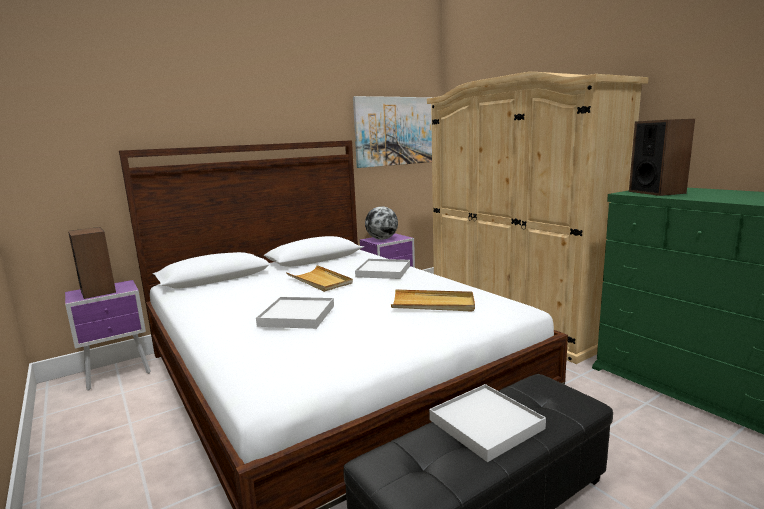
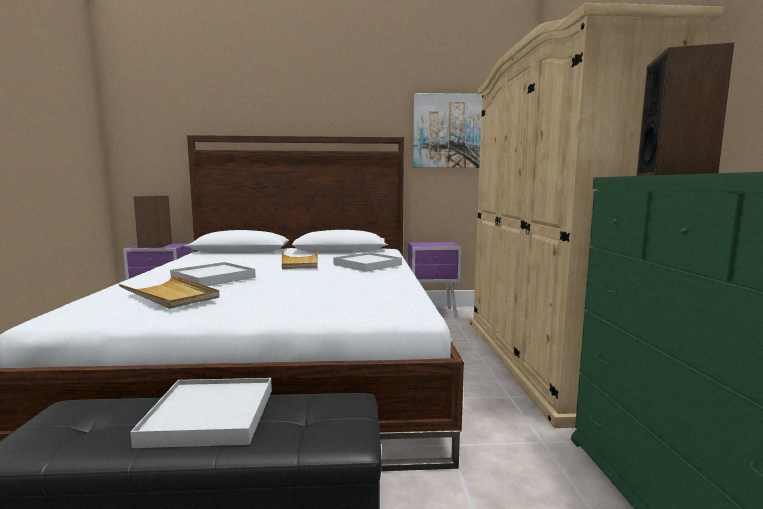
camera: 30 degrees right, 5 degrees down
globe [365,206,398,240] -> none
beige tray [391,289,475,312] -> beige tray moved to [119,275,220,309]

